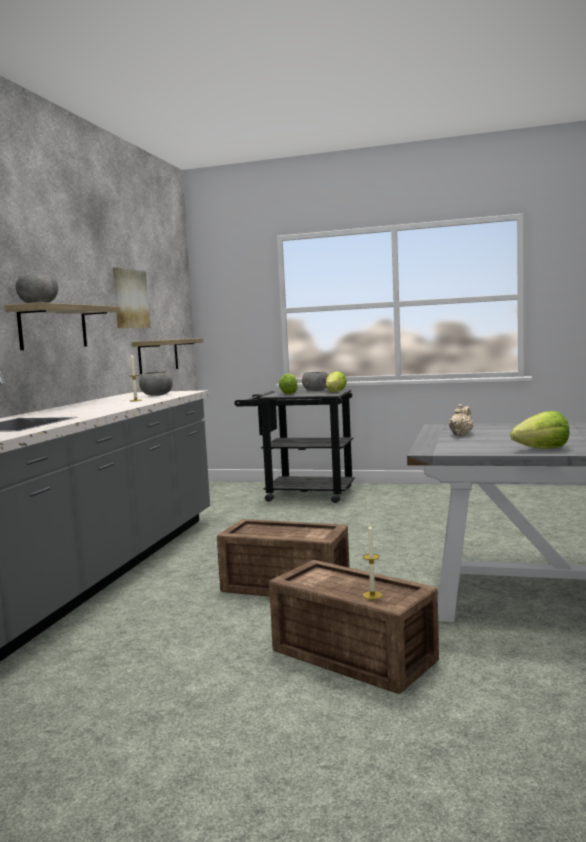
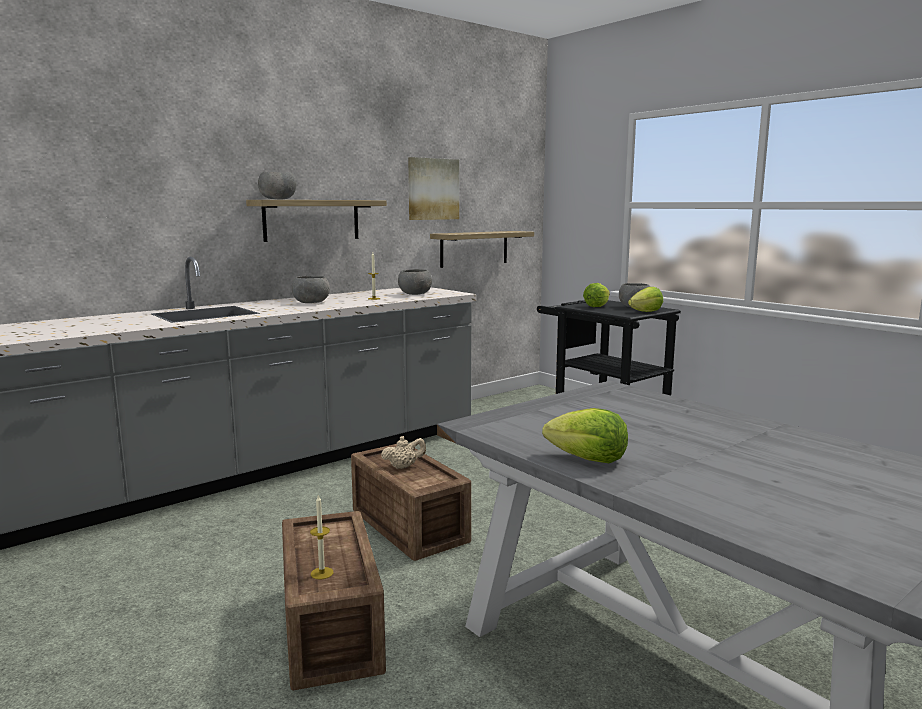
camera: 35 degrees right, 5 degrees up
beige teapot [449,404,473,435] -> beige teapot moved to [381,436,426,469]
none -> grey bowl [292,276,330,303]

